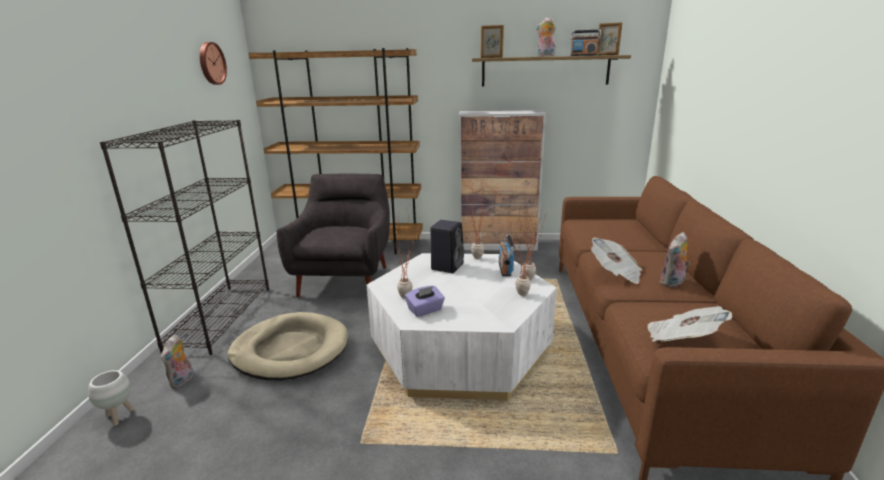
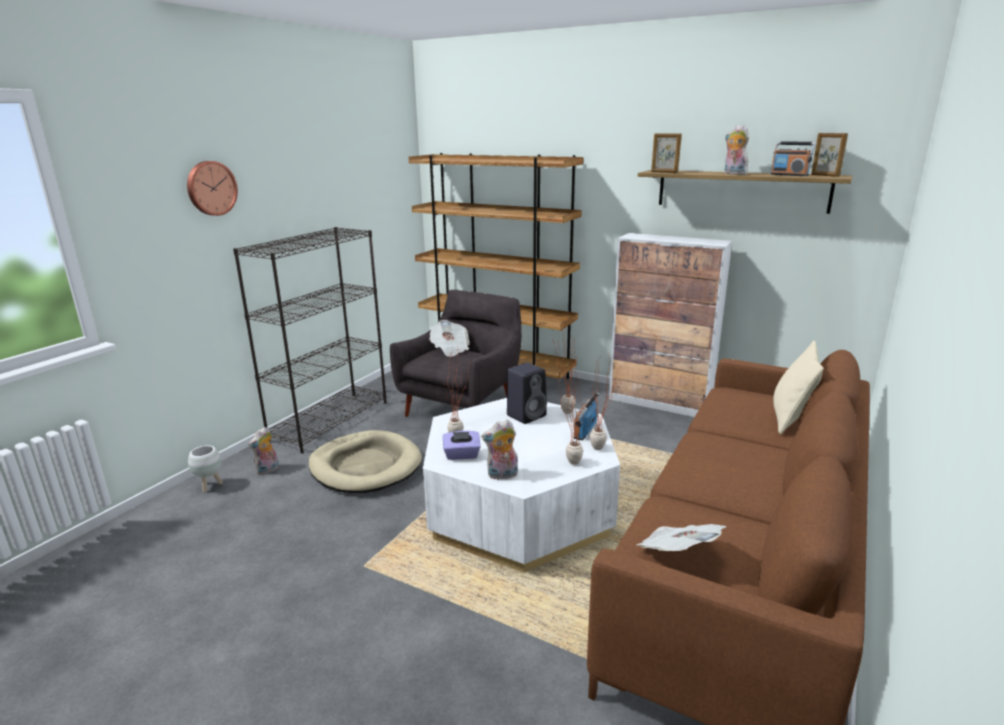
camera: 25 degrees right, 0 degrees up
wall clock [200,42,227,85] -> wall clock moved to [187,161,238,216]
newspaper [591,238,642,284] -> newspaper moved to [429,320,469,357]
plush toy [660,232,690,287] -> plush toy moved to [481,420,518,480]
none -> beige pillow [773,341,823,434]

